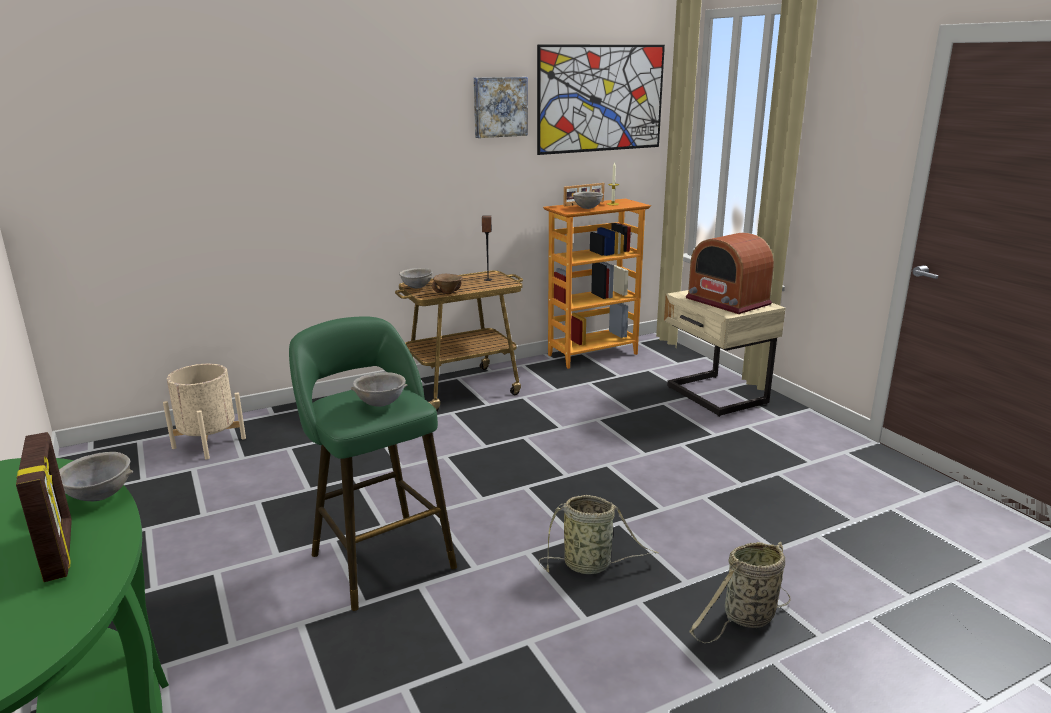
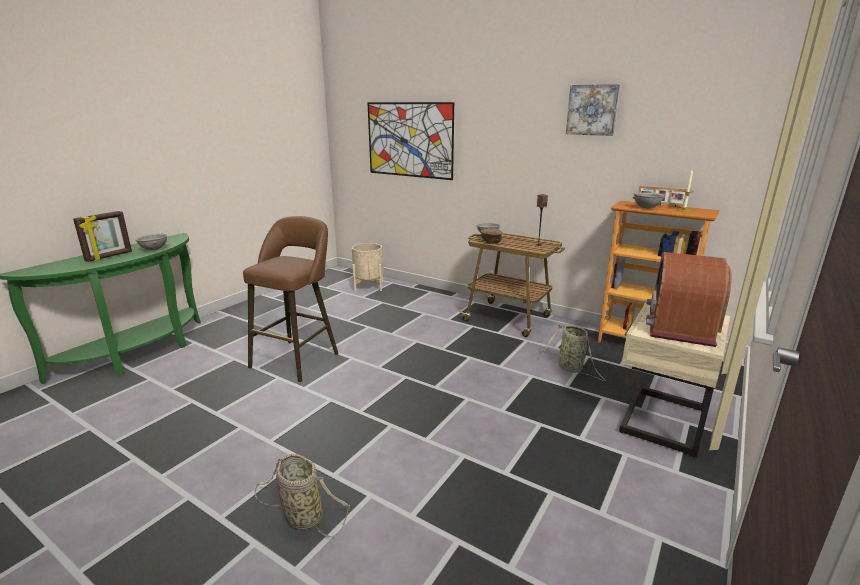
camera: 60 degrees right, 0 degrees up
green stool [289,316,457,611] -> brown stool [243,216,339,382]
grey bowl [351,372,408,407] -> none
picture [537,45,665,155] -> picture moved to [367,102,454,180]
basket [539,495,658,574] -> basket moved to [541,324,606,381]

